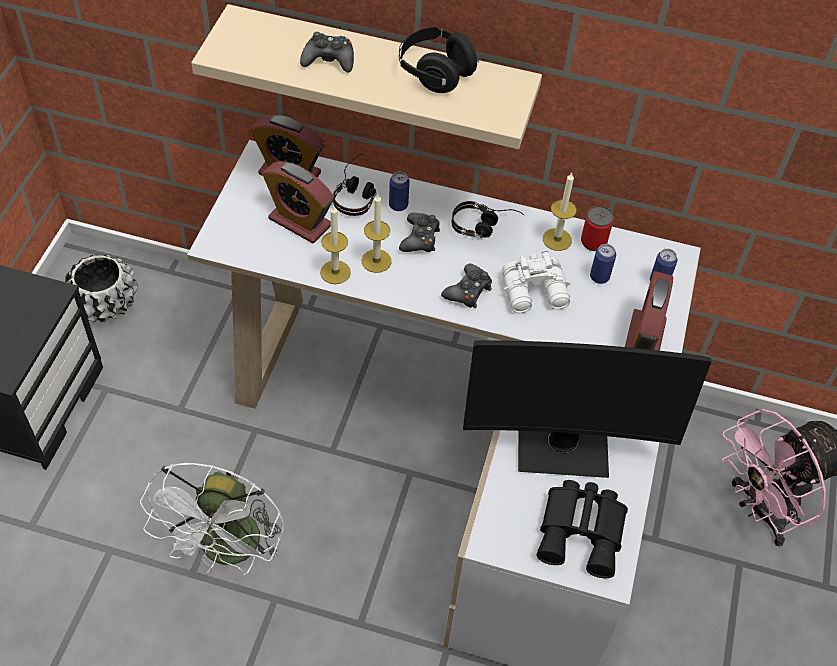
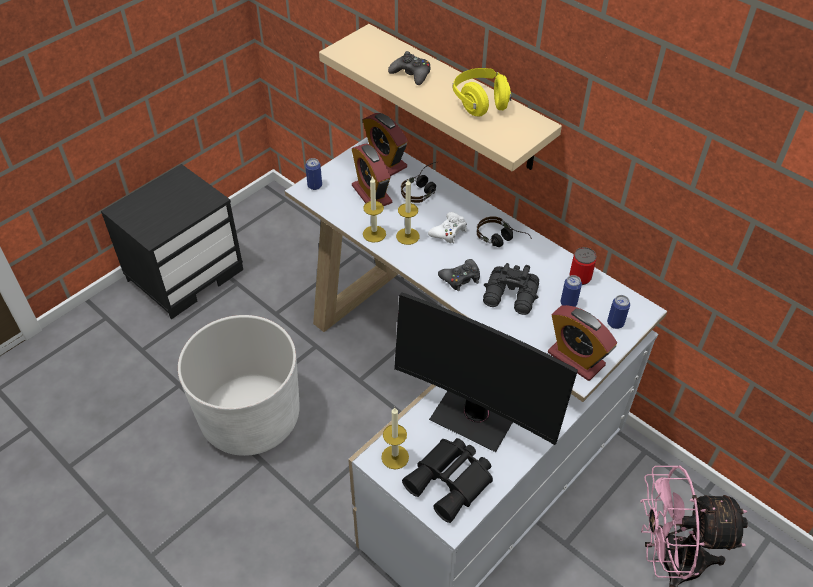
camera: 30 degrees right, 5 degrees down
black planter [65,255,138,322] -> none
white fan [140,463,284,575] -> white planter [178,315,300,456]
can [389,171,410,211] -> can moved to [305,158,322,190]
black headphones [399,27,479,93] -> yellow headphones [453,68,511,117]
black game controller [399,213,440,252] -> white game controller [428,212,467,243]
white binoculars [502,249,570,313] -> black binoculars [483,263,539,315]
candle [543,173,577,251] -> candle moved to [381,408,409,469]
alarm clock [625,271,673,351] -> alarm clock turned 90 degrees counterclockwise [548,305,617,381]

